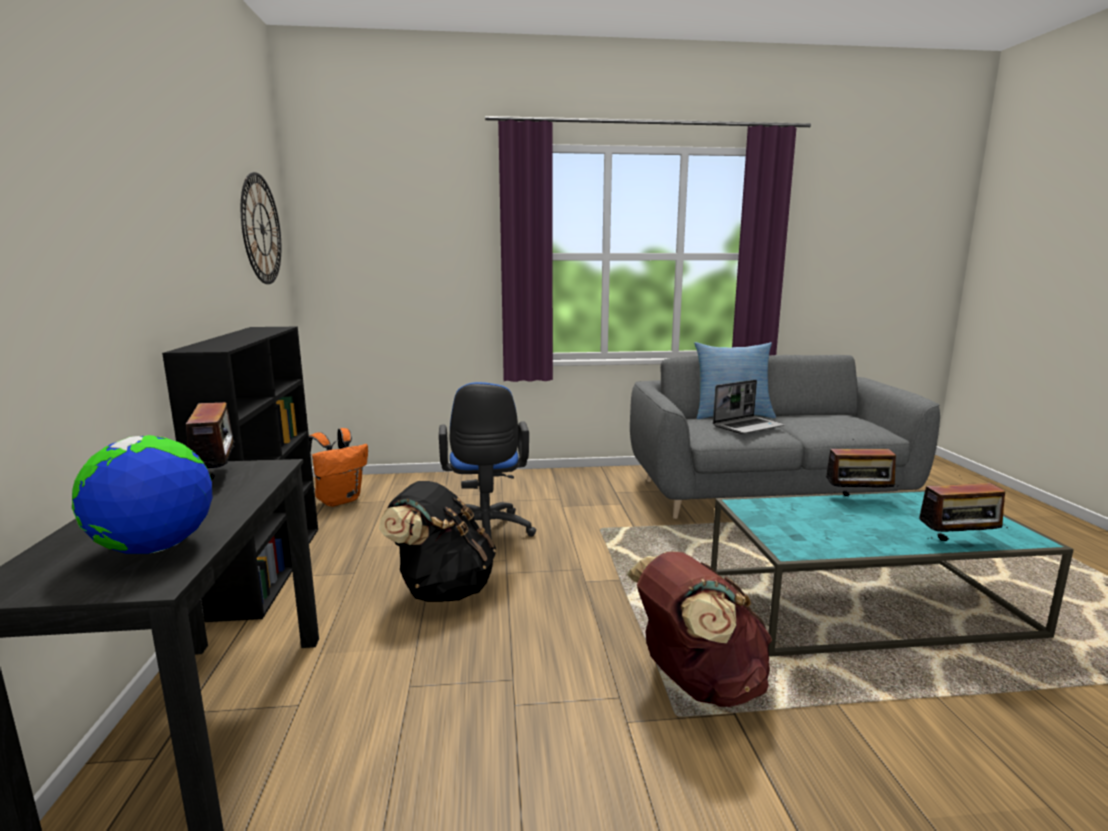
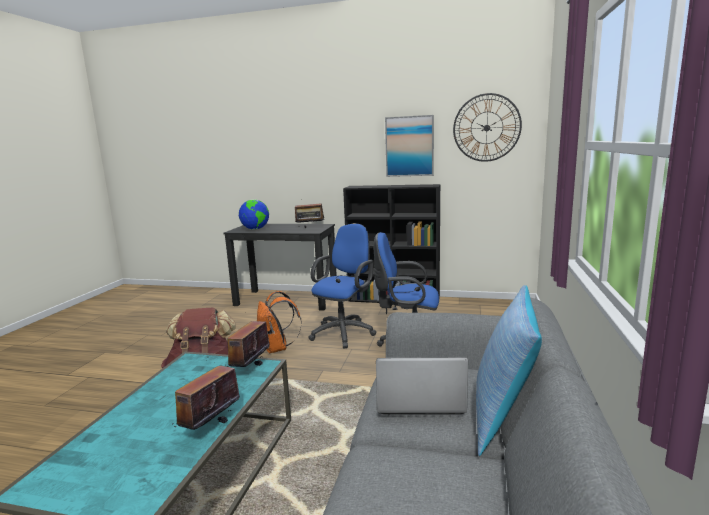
camera: 110 degrees right, 0 degrees up
orange backpack [309,428,368,507] -> orange backpack moved to [257,291,302,353]
black backpack [379,481,496,602] -> blue office chair [308,224,376,348]
laptop [713,380,785,434] -> laptop turned 105 degrees clockwise [376,357,468,414]
radio [916,483,1008,541] -> radio moved to [225,315,270,367]
none -> picture [385,115,434,177]

